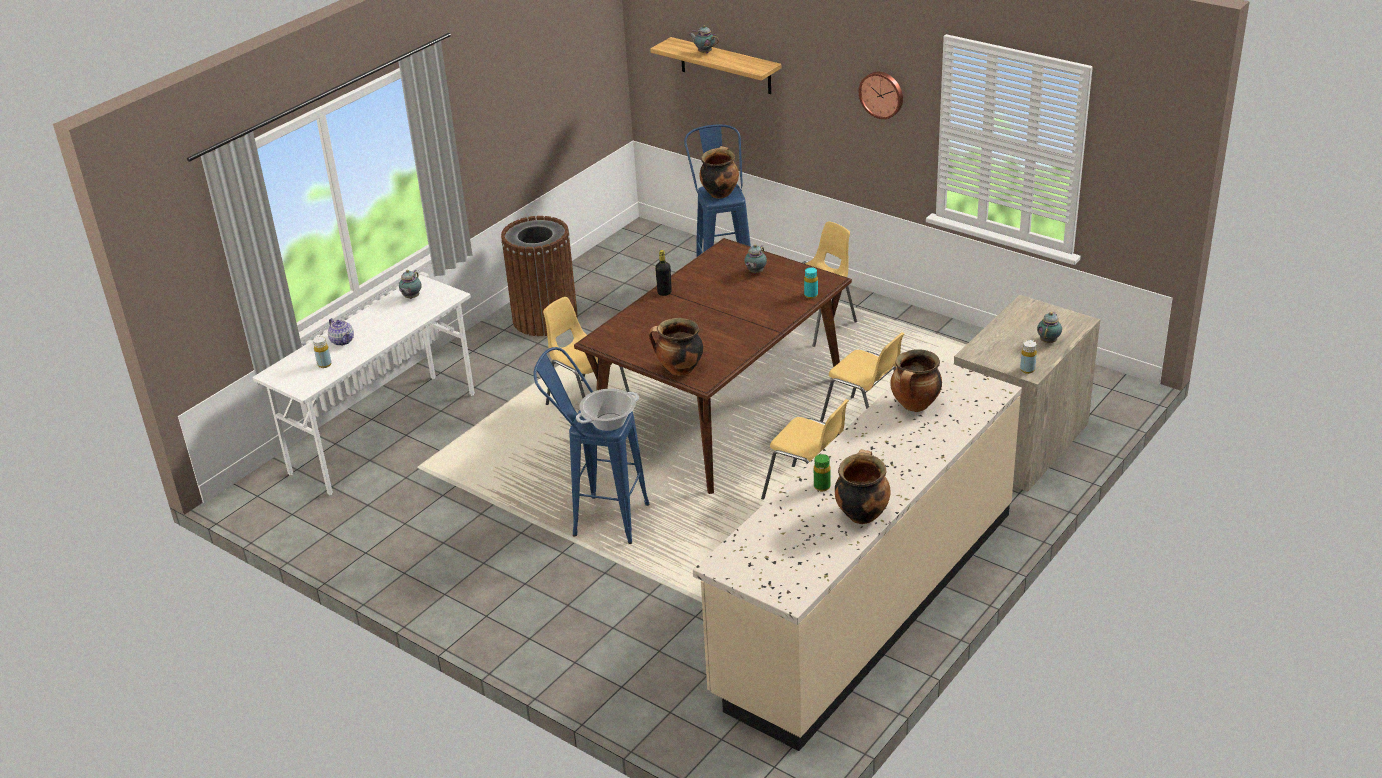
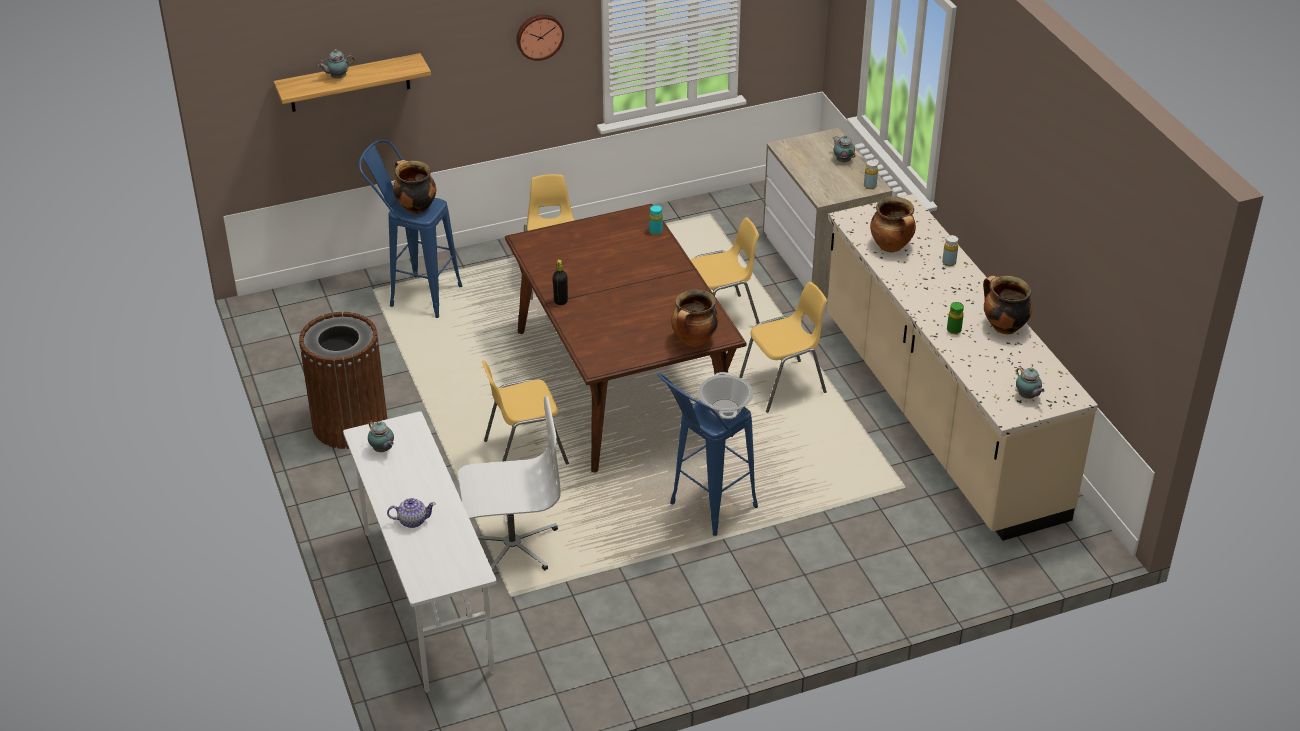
camera: 60 degrees left, 5 degrees up
yellow bottle [313,336,332,368] -> yellow bottle moved to [942,235,958,266]
teapot [744,244,767,274] -> teapot moved to [1016,366,1045,399]
none -> white office chair [458,396,561,570]

